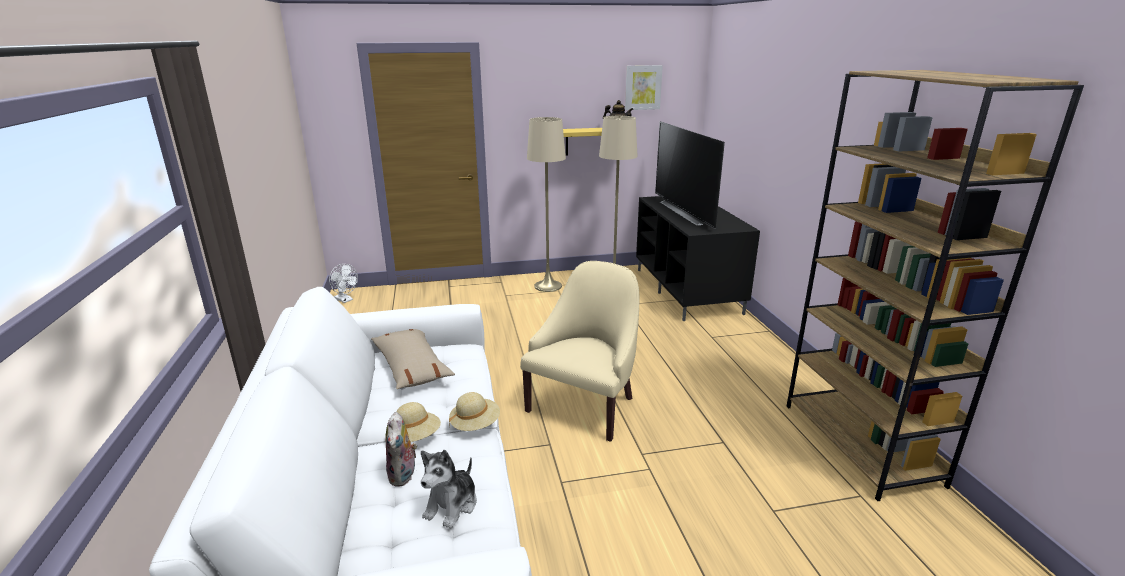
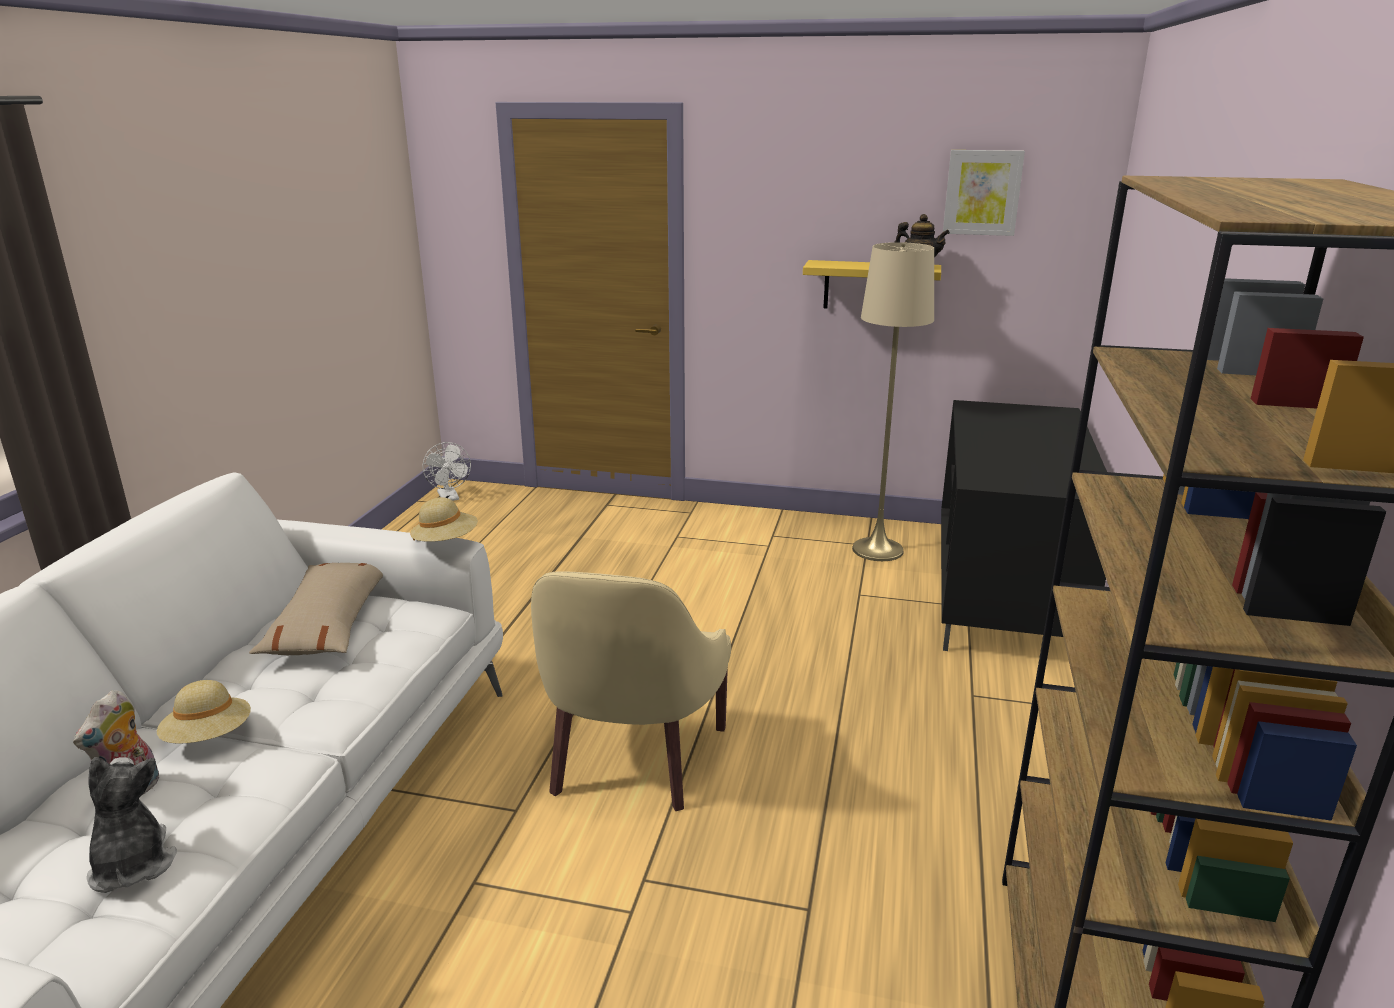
camera: 25 degrees right, 0 degrees up
plush toy [421,450,477,529] -> plush toy turned 105 degrees clockwise [87,757,177,893]
beige hat [449,392,500,431] -> beige hat moved to [410,497,478,542]
beige armchair [520,261,640,442] -> beige armchair turned 135 degrees clockwise [531,571,731,811]
beige floor lamp [527,117,566,292] -> none
television [655,121,725,229] -> none

